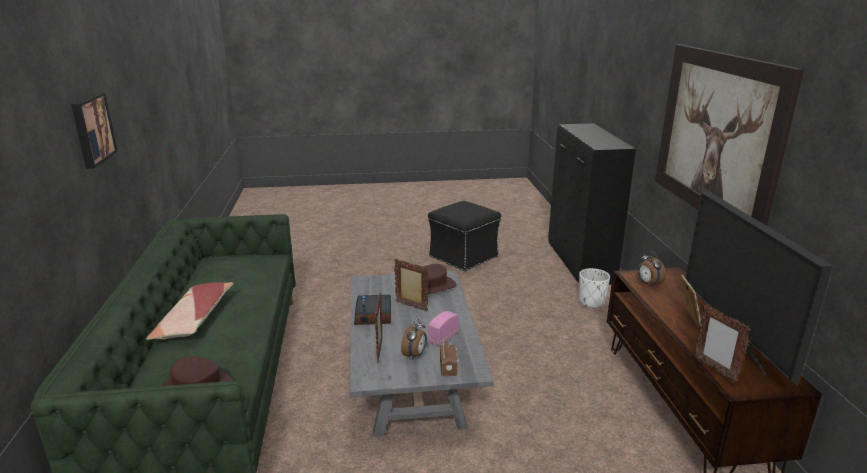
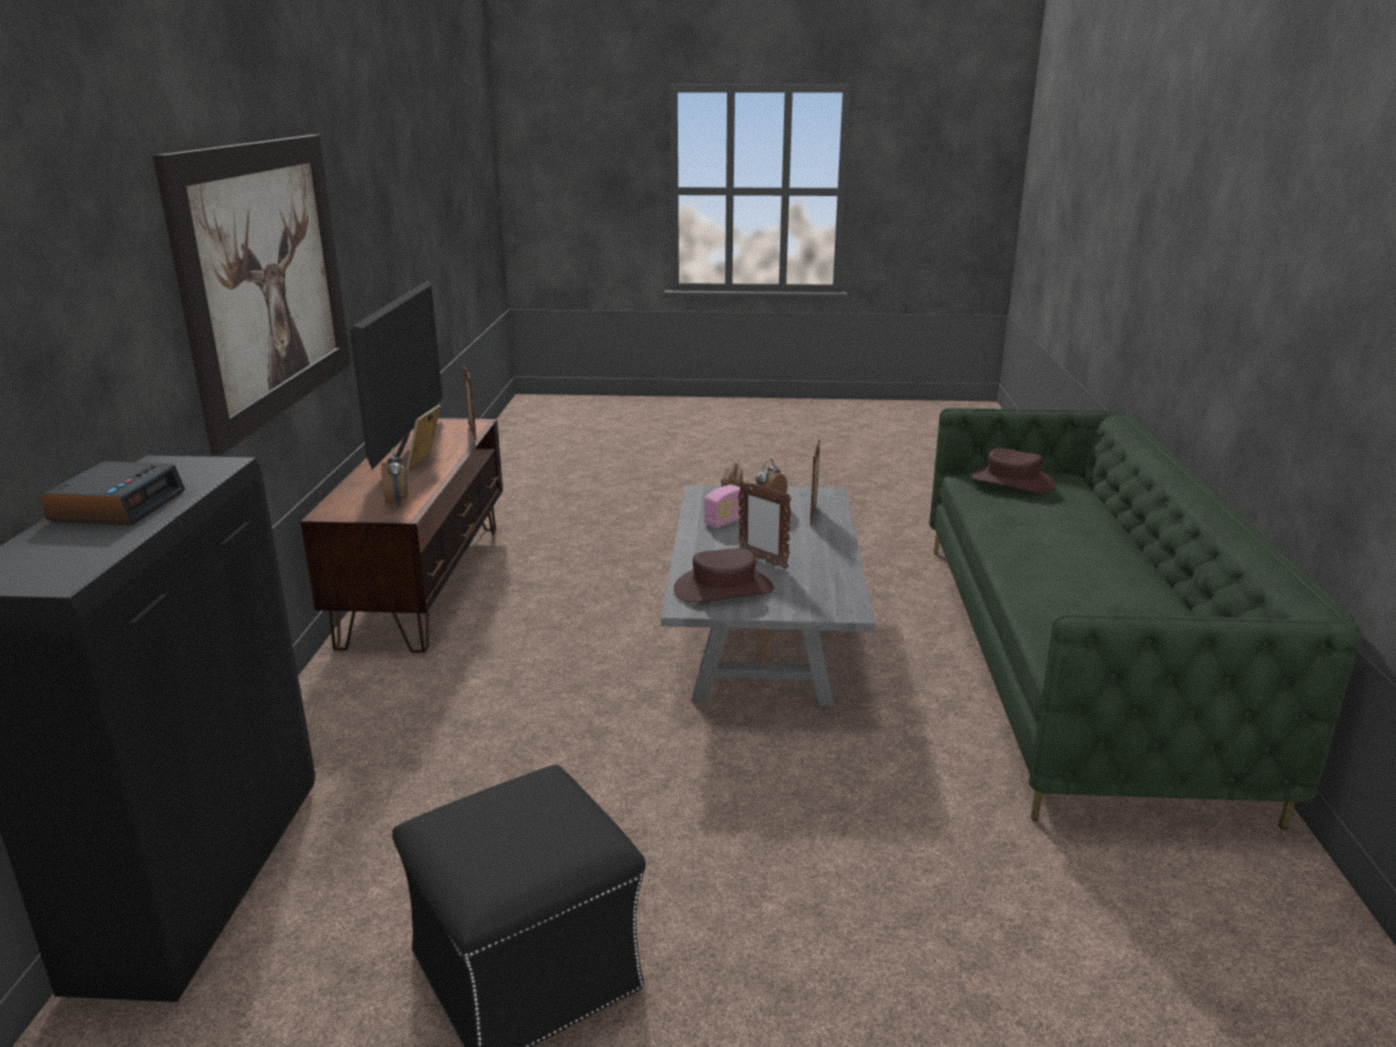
camera: 170 degrees left, 0 degrees up
picture [71,93,118,169] -> none
pillow [146,282,234,340] -> none
alarm clock [354,295,391,325] -> alarm clock moved to [40,461,185,525]
white planter [578,268,610,309] -> none

